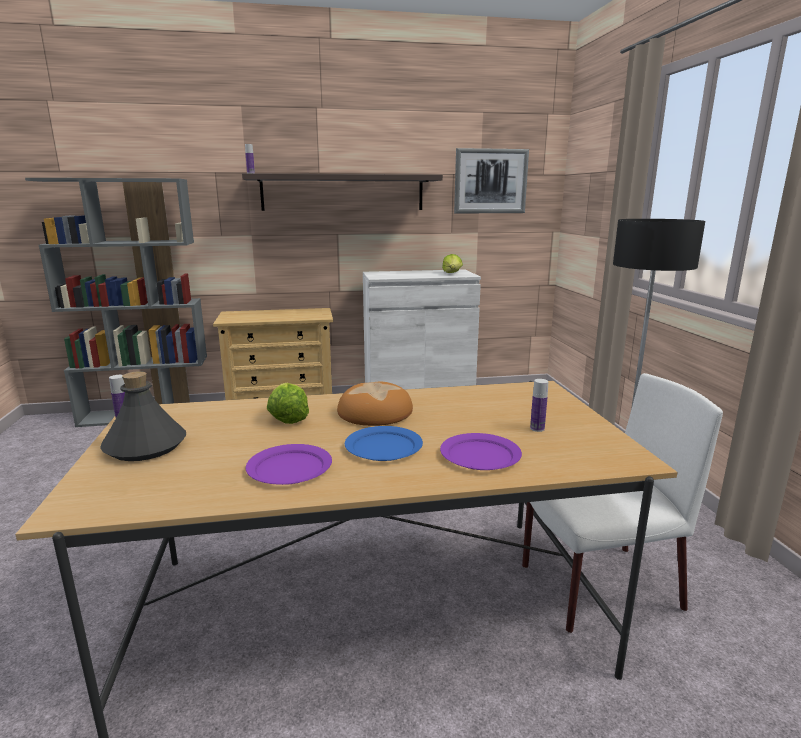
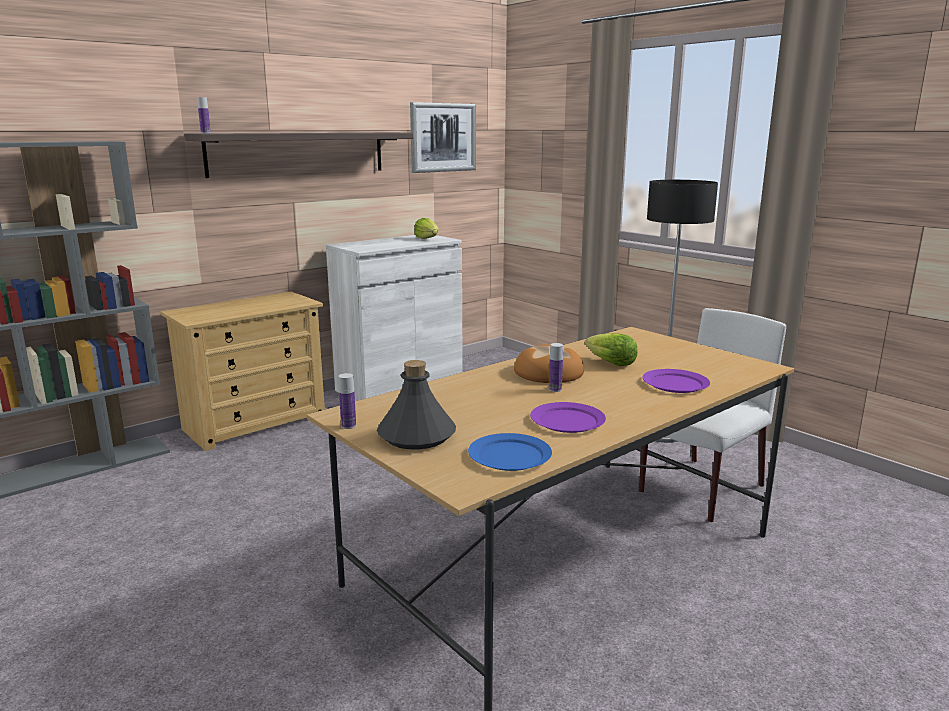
camera: 30 degrees left, 0 degrees up
lettuce [267,383,309,424] -> lettuce moved to [585,333,637,366]
blue plate [345,426,423,461] -> blue plate moved to [468,433,552,471]
bottle [530,379,548,432] -> bottle moved to [549,343,563,392]

